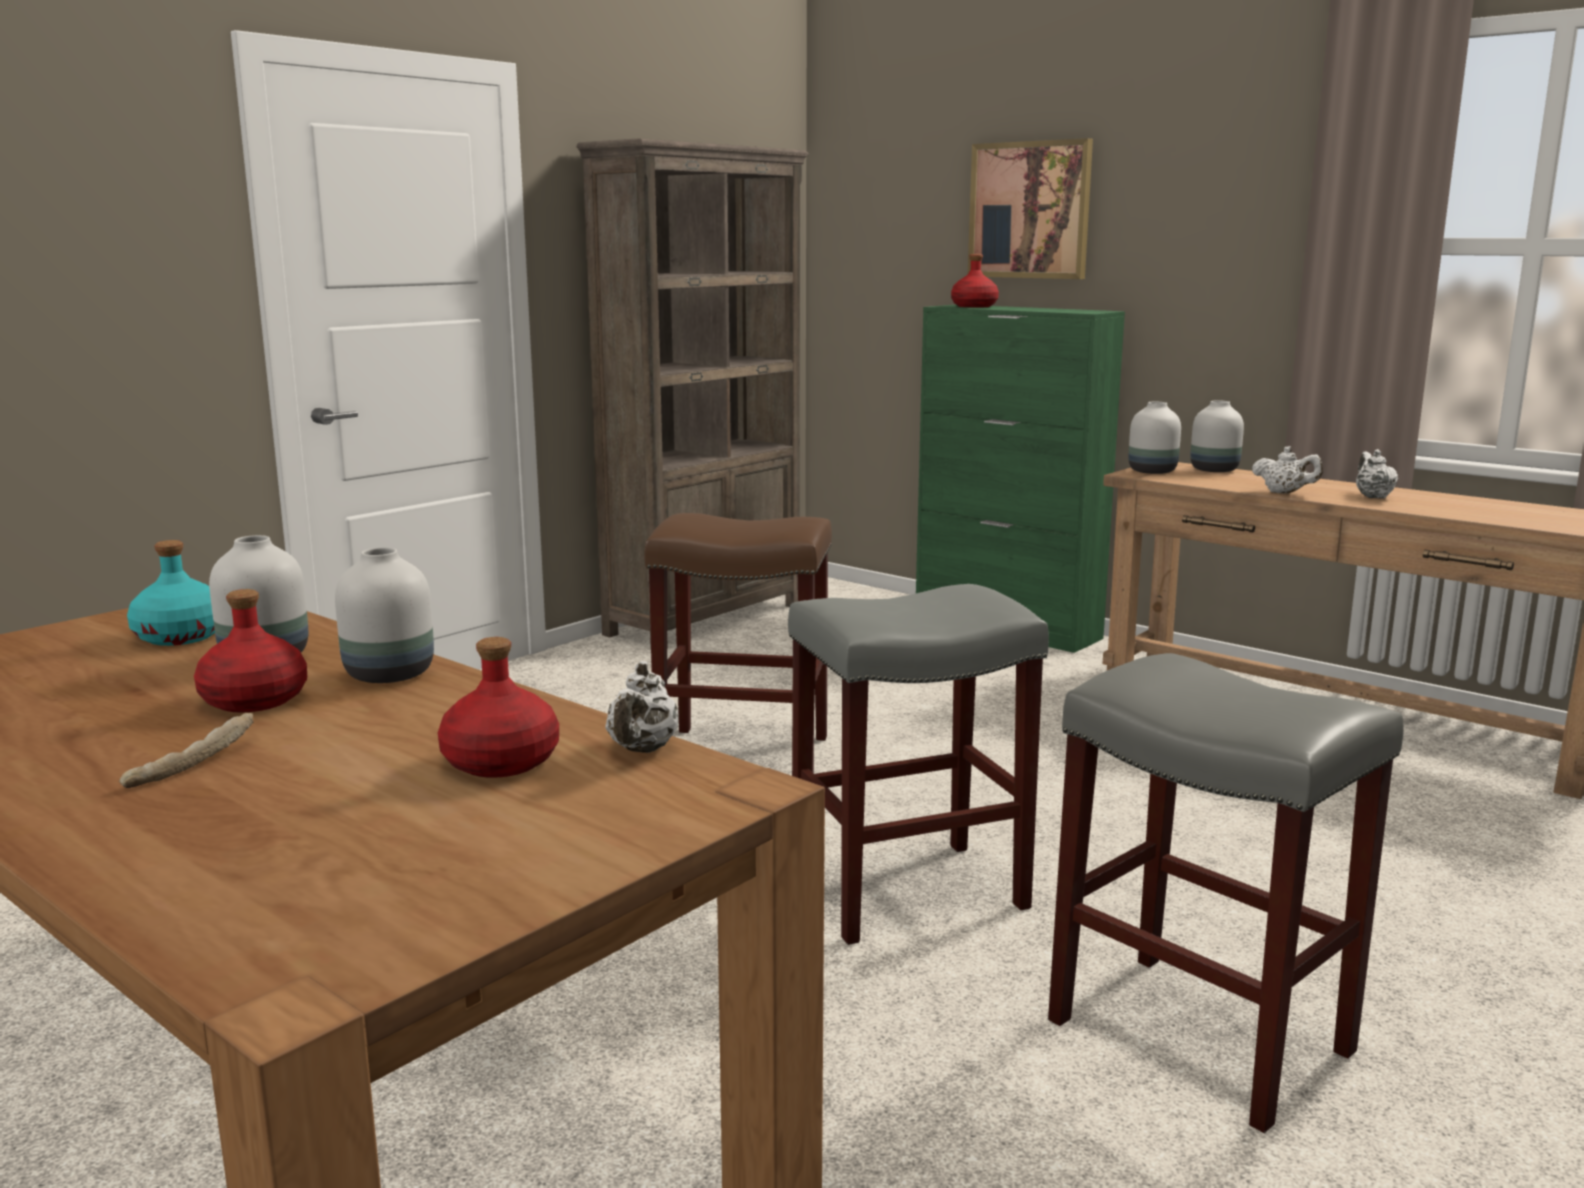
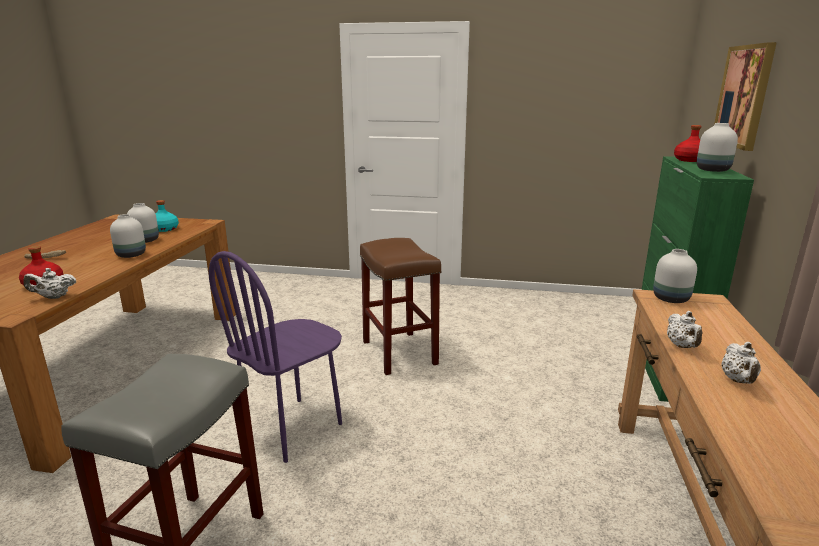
camera: 60 degrees right, 5 degrees up
red bottle [194,589,307,713] -> none
brown bookcase [577,138,809,649] -> none
grey stool [788,584,1049,945] -> purple chair [209,251,342,463]
white vase [1190,400,1244,472] -> white vase moved to [697,123,738,172]
white teapot [1356,449,1398,499] -> white teapot turned 135 degrees clockwise [722,341,761,384]

